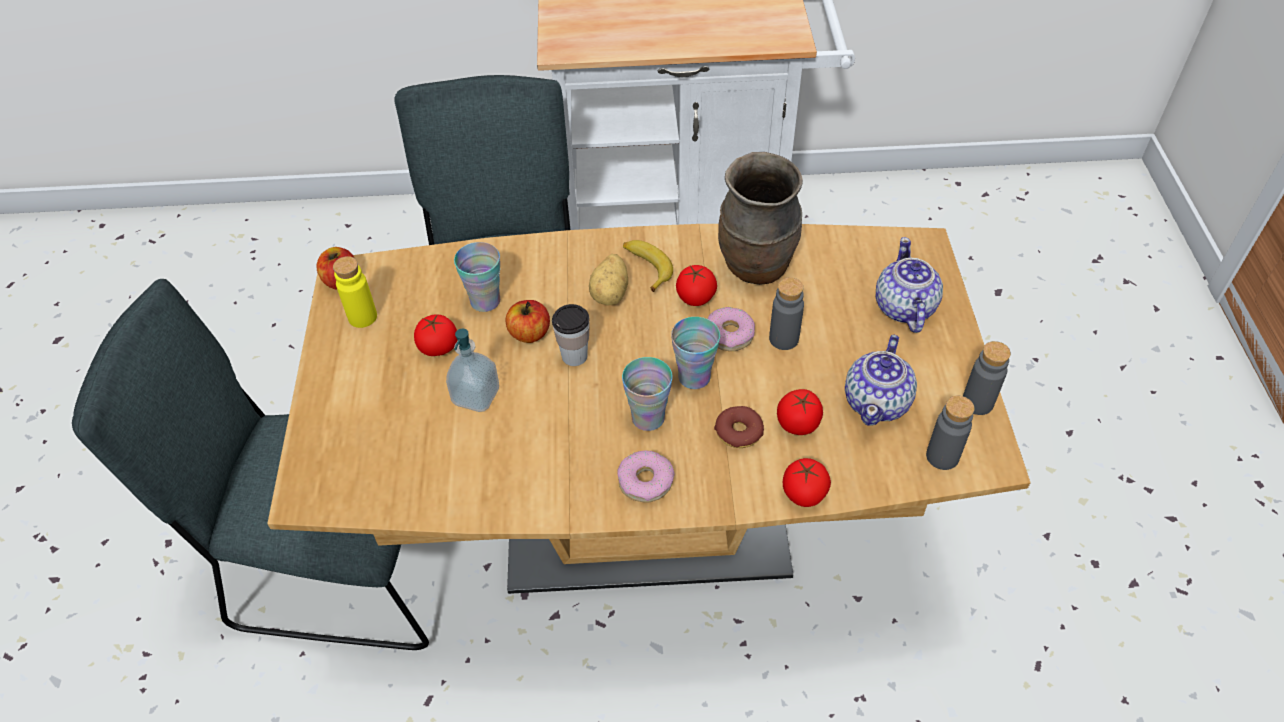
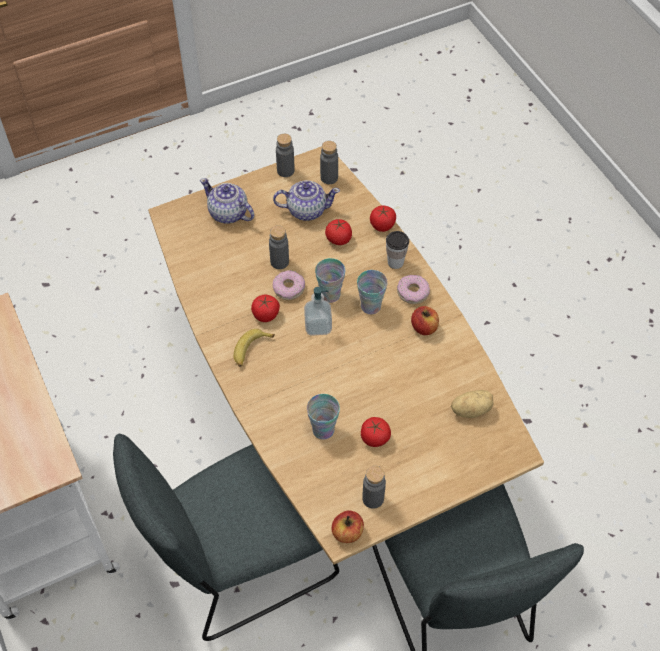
camera: 115 degrees left, 5 degrees up
yellow bottle [333,256,377,328] -> grey bottle [362,466,386,509]
soap dispenser [446,328,499,412] -> soap dispenser moved to [304,287,332,336]
apple [506,300,550,343] -> apple moved to [411,306,439,335]
cup [552,304,590,366] -> cup moved to [386,231,409,269]
potato [589,254,628,306] -> potato moved to [451,390,493,418]
donut [714,406,764,448] -> none
brown vase [718,152,803,285] -> none
teapot [876,237,943,333] -> teapot turned 60 degrees clockwise [200,178,254,224]

